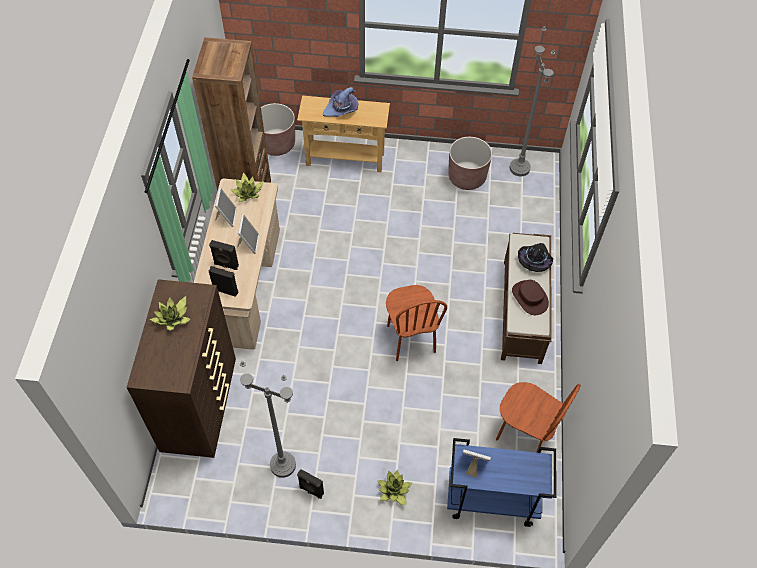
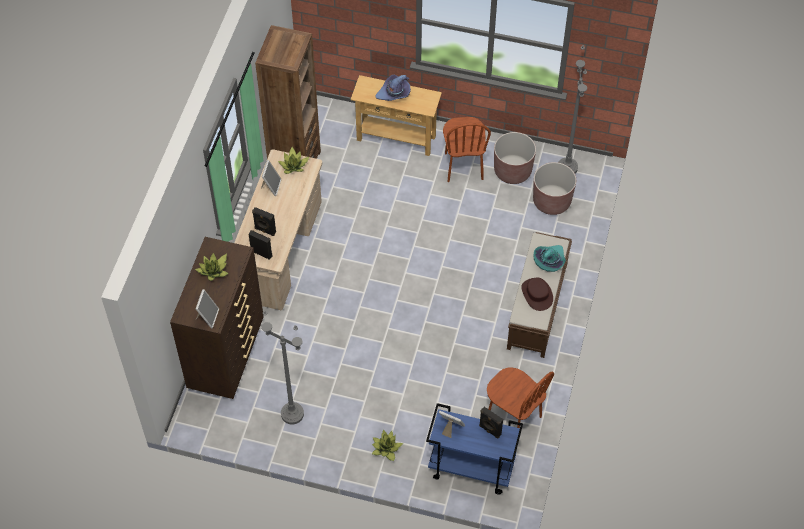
camera: 10 degrees right, 0 degrees up
picture frame [238,214,259,254] -> picture frame moved to [195,289,219,328]
brown planter [261,103,295,156] -> brown planter moved to [533,162,576,215]
black speaker [297,469,324,499] -> black speaker moved to [479,407,503,438]
brown chair [386,285,447,361] -> brown chair moved to [443,117,491,182]
black hat [518,243,553,272] -> turquoise hat [534,245,566,272]

